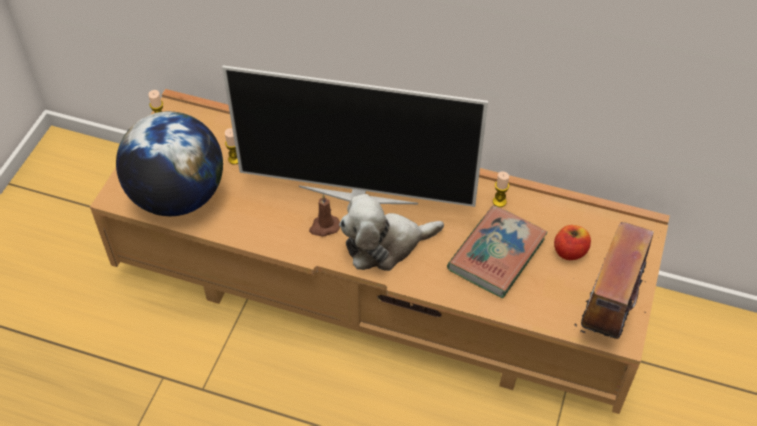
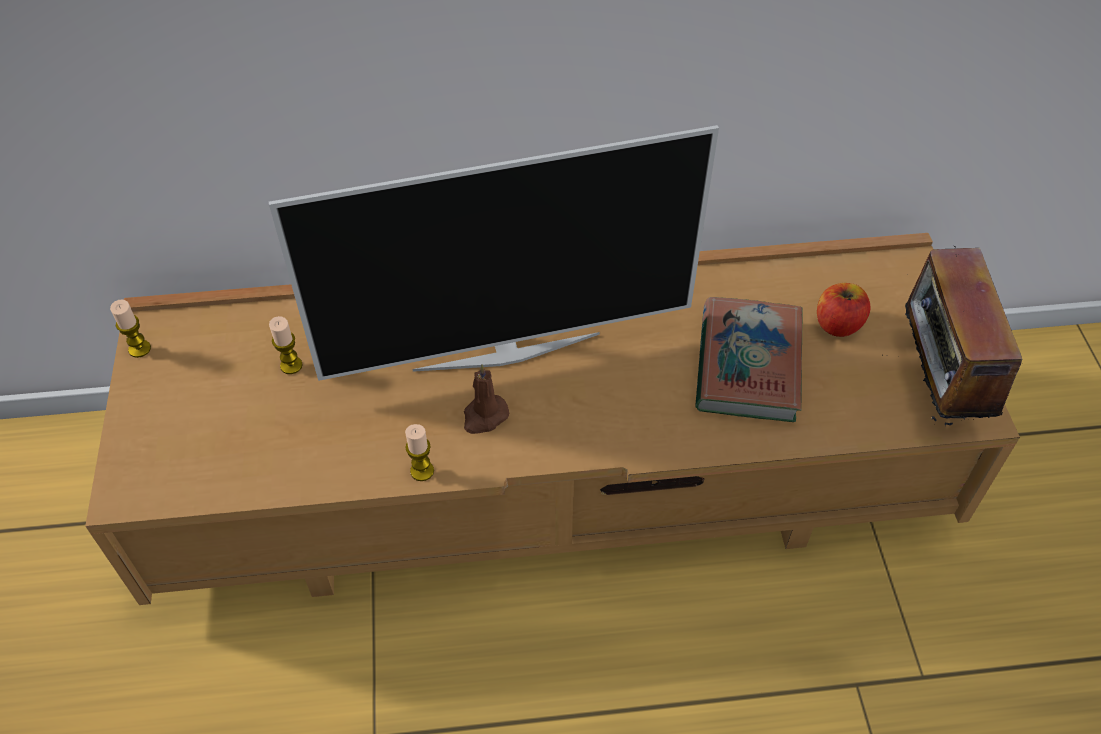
camera: 25 degrees left, 0 degrees up
globe [116,111,223,216] -> none
plush toy [339,194,444,271] -> none
candle [493,172,509,207] -> candle moved to [405,424,434,481]

